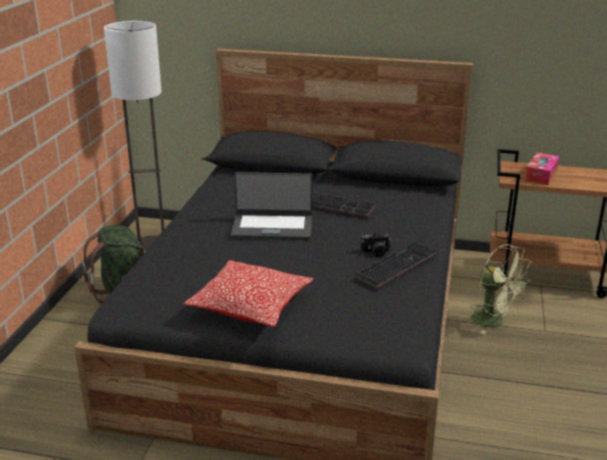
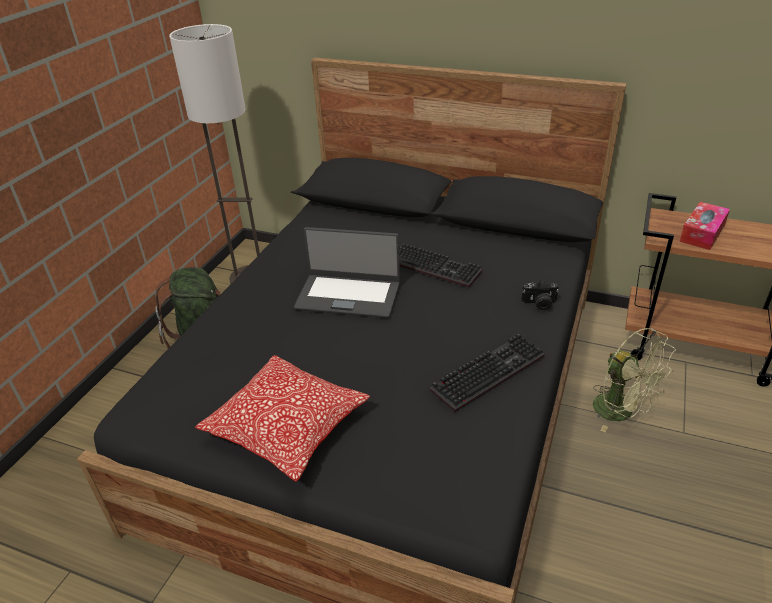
camera: 10 degrees right, 10 degrees up
camera [361,232,391,257] -> camera moved to [521,280,559,311]

